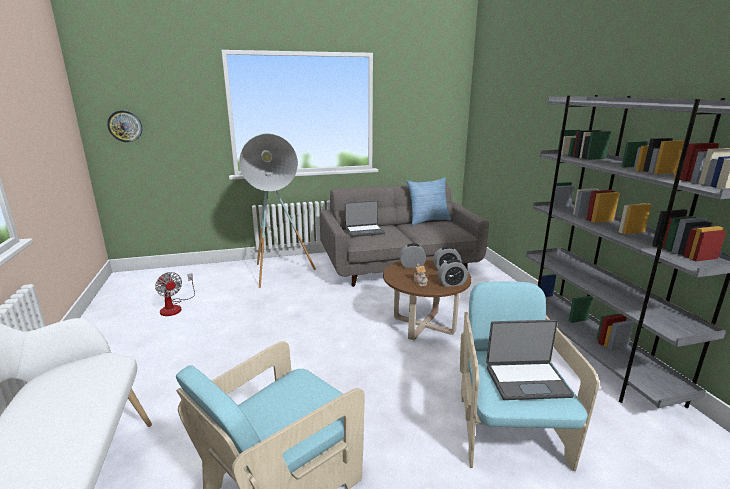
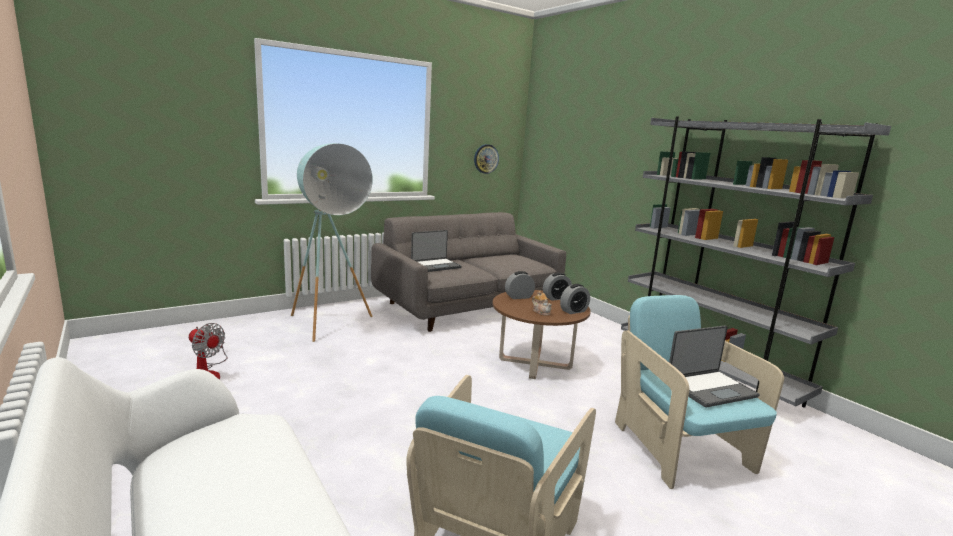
camera: 20 degrees left, 5 degrees down
wall clock [107,110,142,142] -> wall clock moved to [474,144,499,174]
pillow [406,177,451,226] -> none

